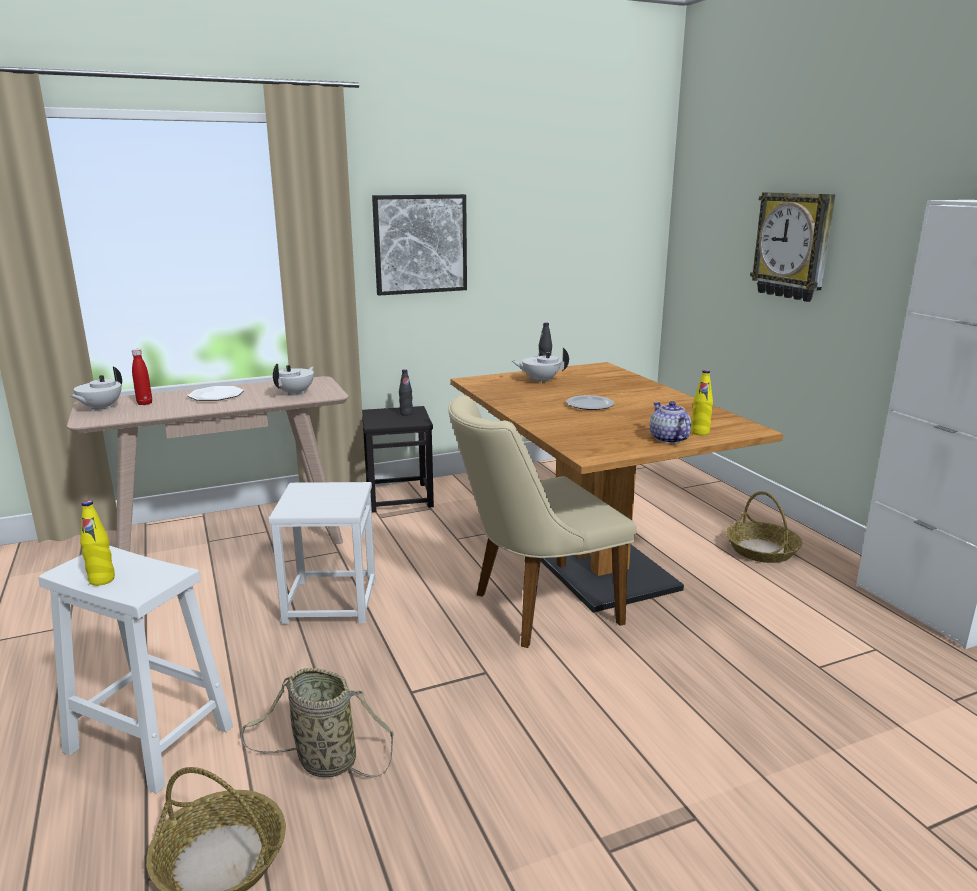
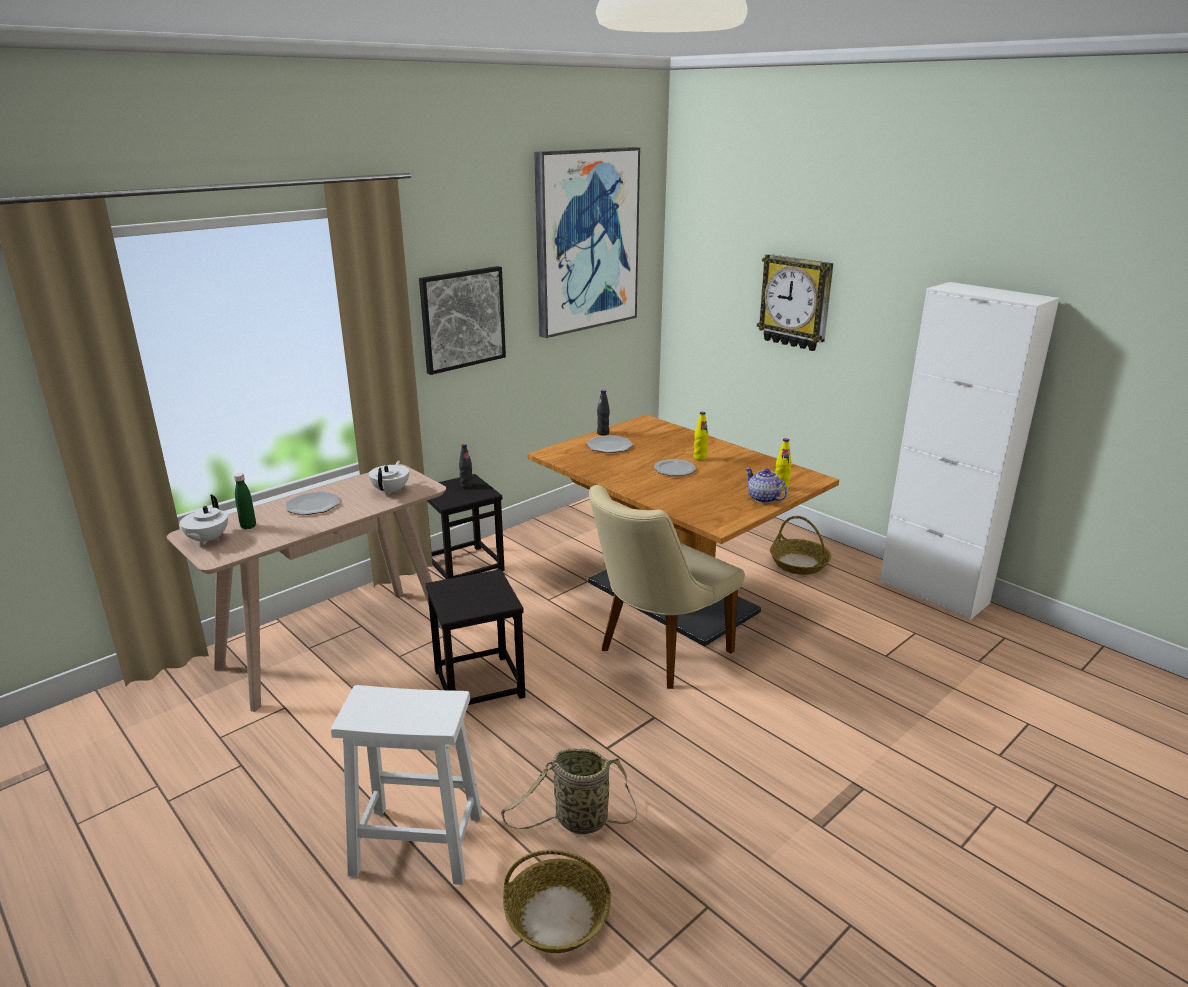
camera: 20 degrees left, 5 degrees up
yellow bottle [80,500,115,586] -> yellow bottle moved to [694,412,709,461]
red bottle [132,349,152,405] -> green bottle [234,473,256,529]
white stool [268,482,376,624] -> black stool [426,569,525,705]
white teapot [512,348,569,383] -> plate [586,435,633,453]
none -> picture [534,147,640,338]

